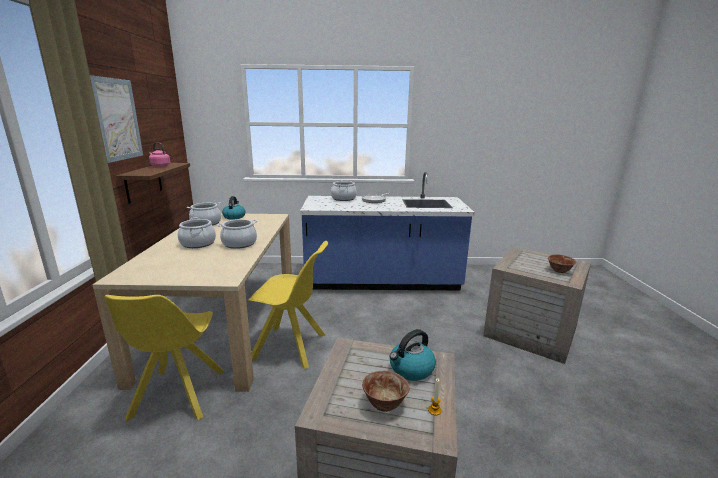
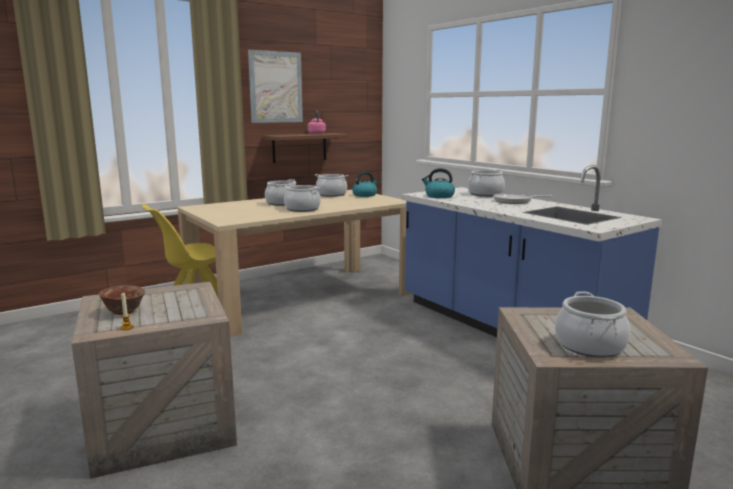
camera: 55 degrees right, 5 degrees down
yellow chair [248,241,328,369] -> none
kettle [390,329,436,381] -> kettle moved to [422,168,455,198]
bowl [548,254,576,273] -> cooking pot [555,291,630,358]

